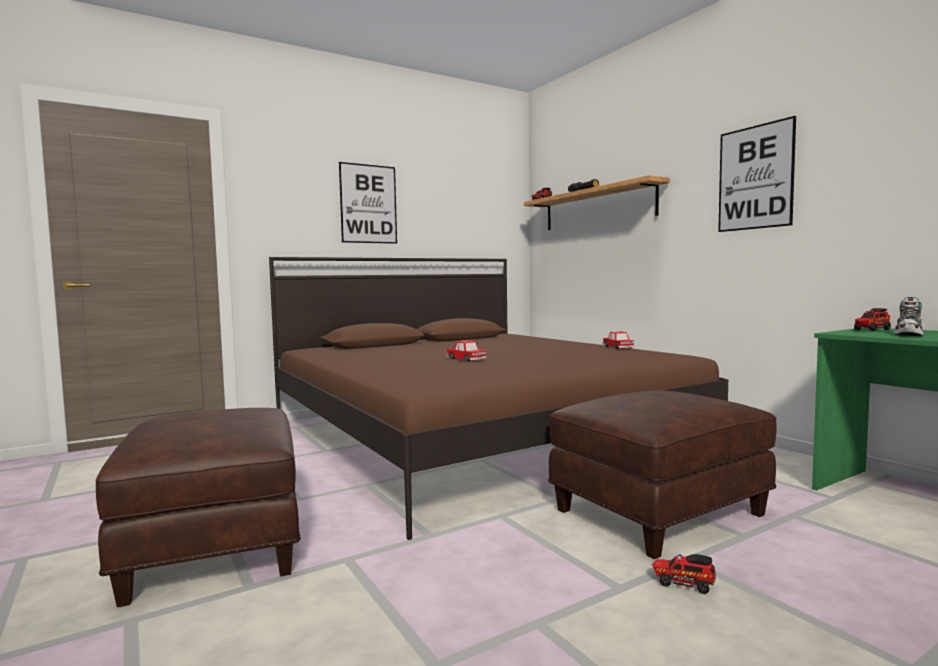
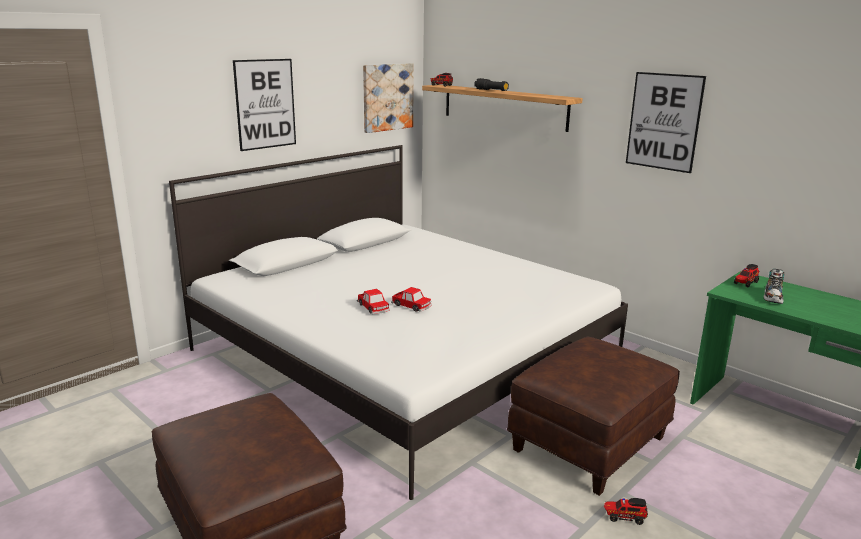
camera: 15 degrees left, 15 degrees up
brown bed [269,257,728,540] -> white bed [169,145,628,500]
toy car [602,331,635,349] -> toy car moved to [357,289,390,314]
none -> picture [363,63,414,133]

